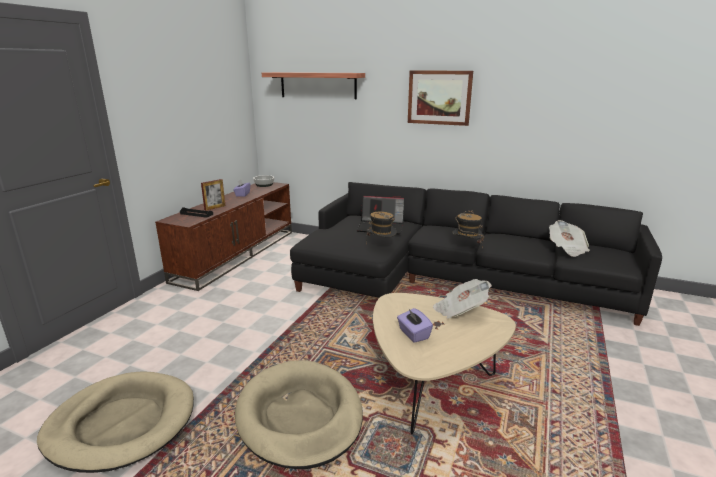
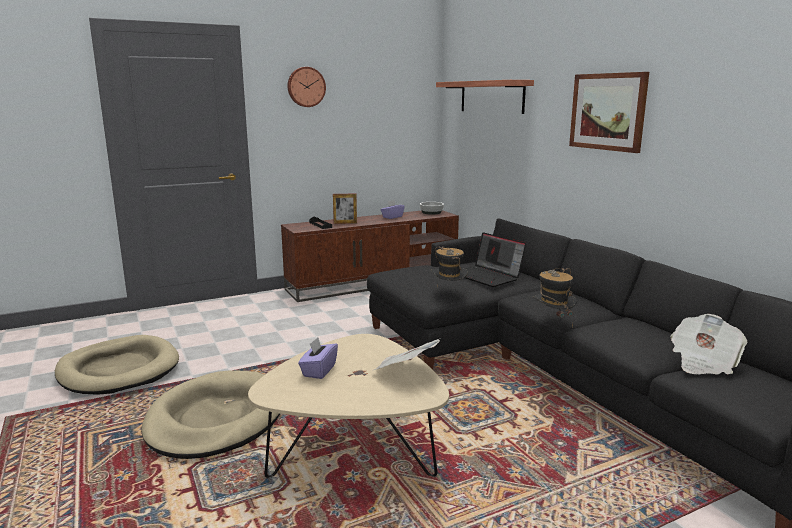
camera: 40 degrees right, 5 degrees down
none -> wall clock [287,67,326,107]

